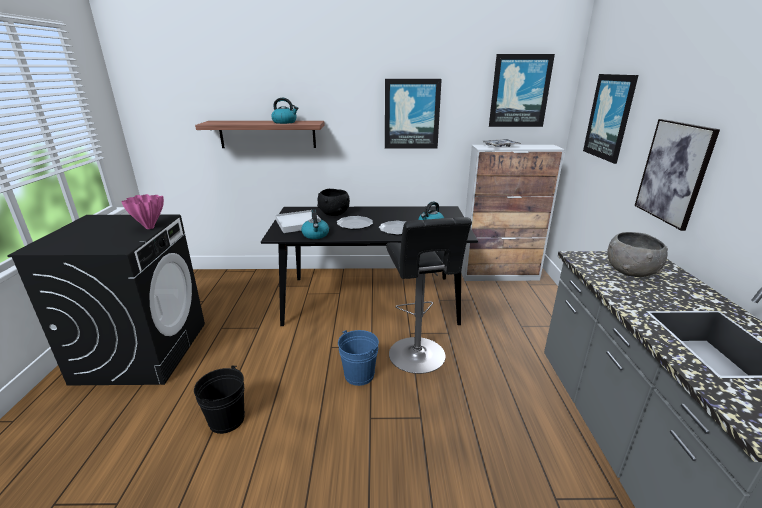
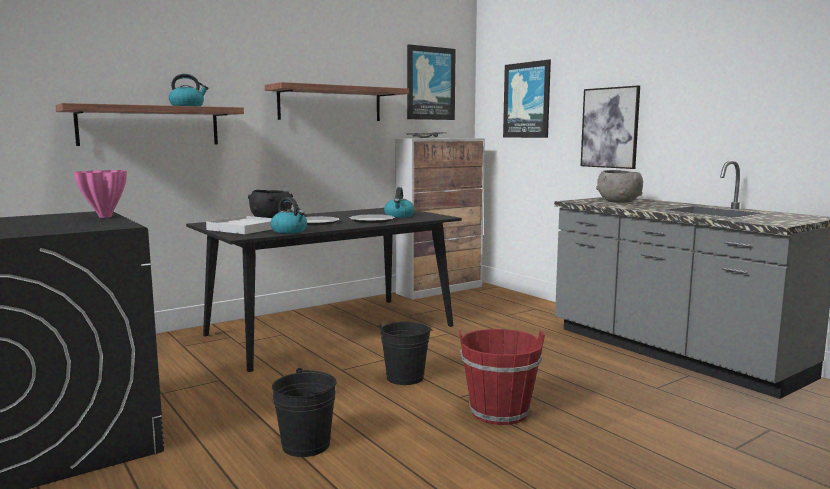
camera: 35 degrees left, 15 degrees down
blue bucket [338,330,379,386] -> black bucket [377,322,432,385]
picture [385,79,442,149] -> shelf [265,82,409,121]
black stool [386,217,472,374] -> none
none -> red bucket [459,329,545,425]

